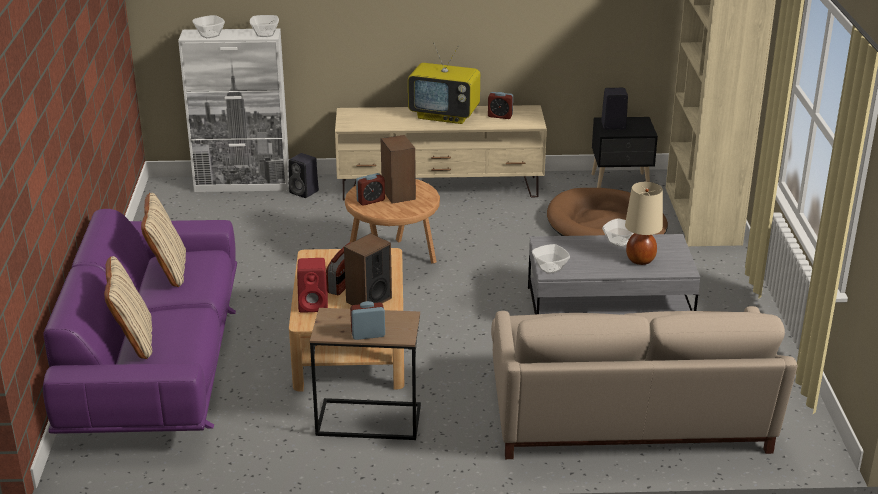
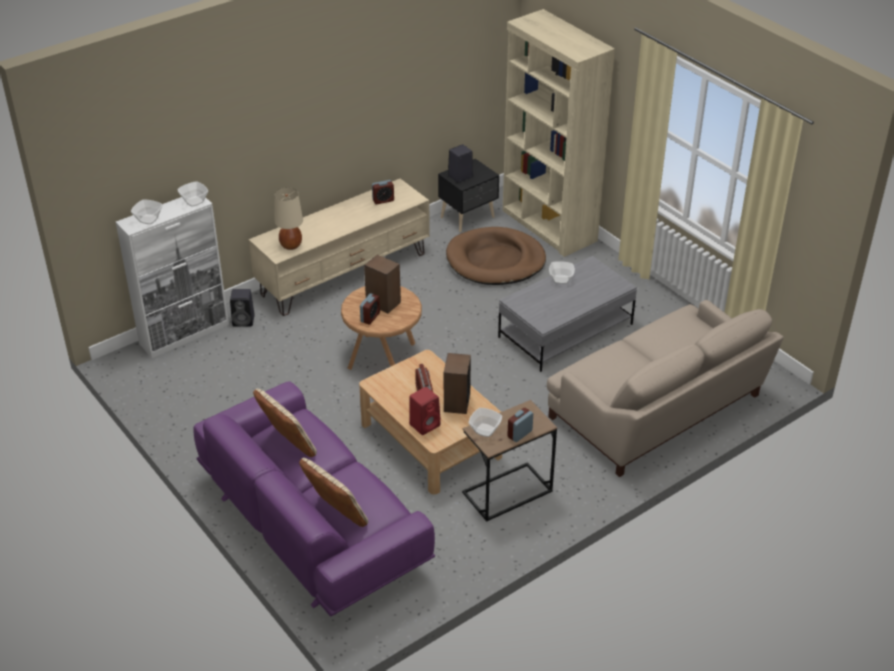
camera: 35 degrees left, 10 degrees up
television [408,42,480,124] -> none
bowl [532,244,570,274] -> bowl moved to [469,408,502,437]
beige table lamp [625,182,663,265] -> beige table lamp moved to [275,188,303,250]

